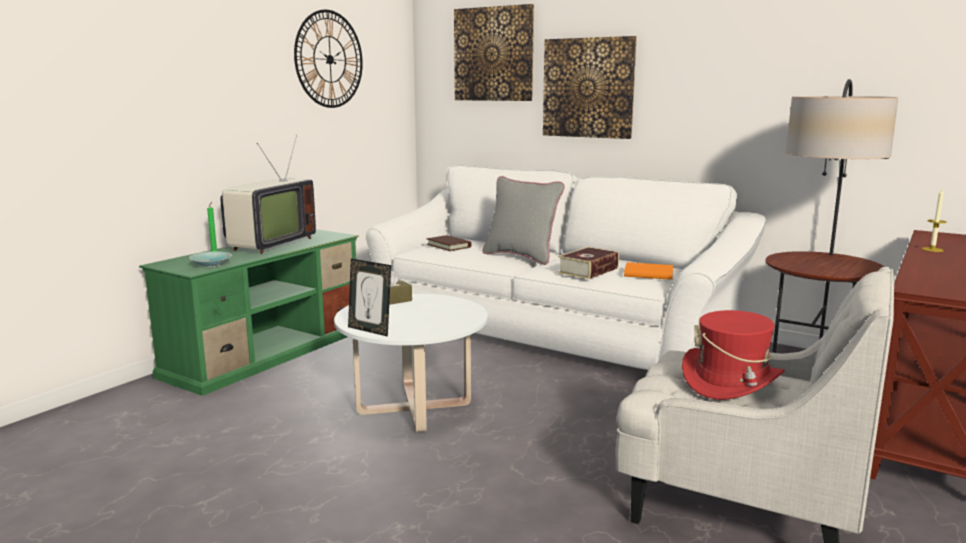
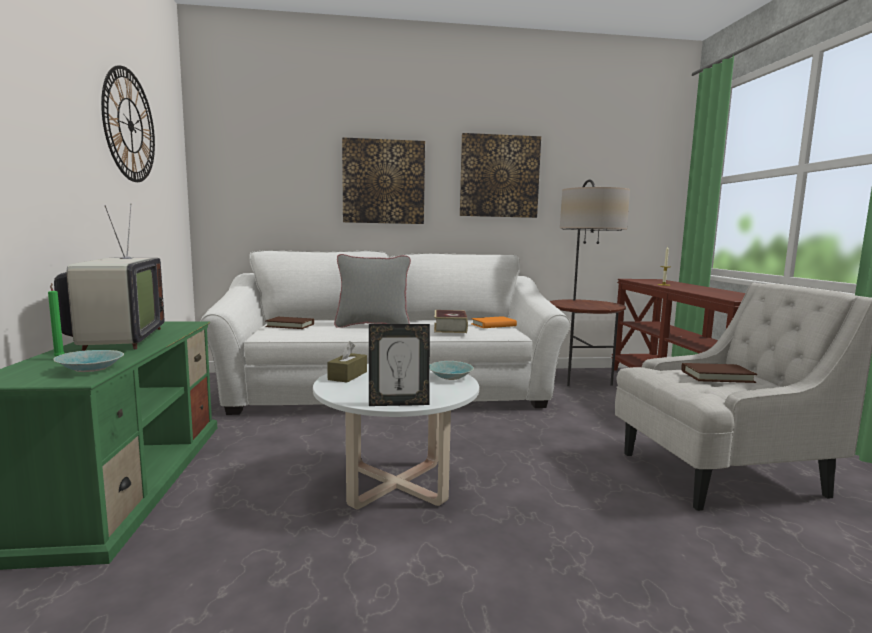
camera: 40 degrees left, 5 degrees down
picture [454,4,534,101] -> picture moved to [460,133,541,218]
red hat [682,310,785,400] -> brown book [681,363,757,383]
none -> turquoise bowl [430,361,474,380]

